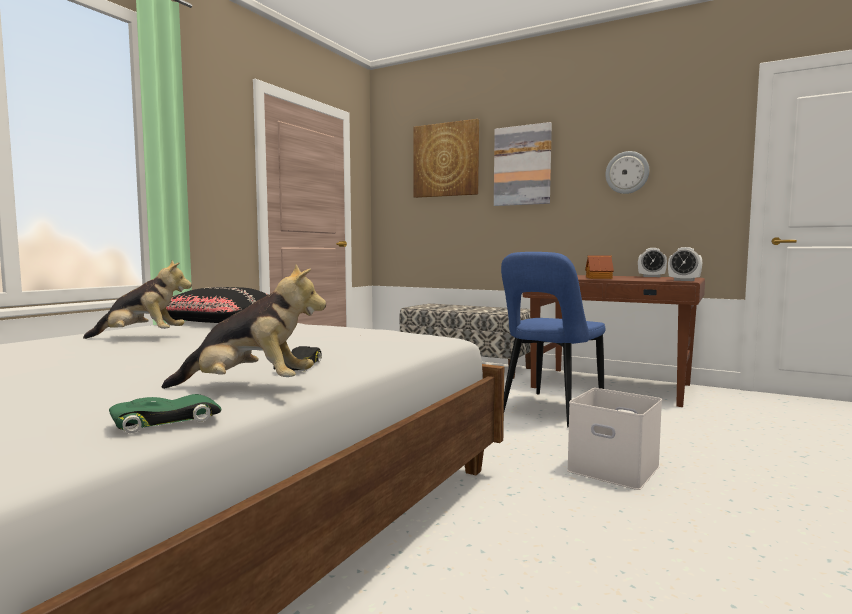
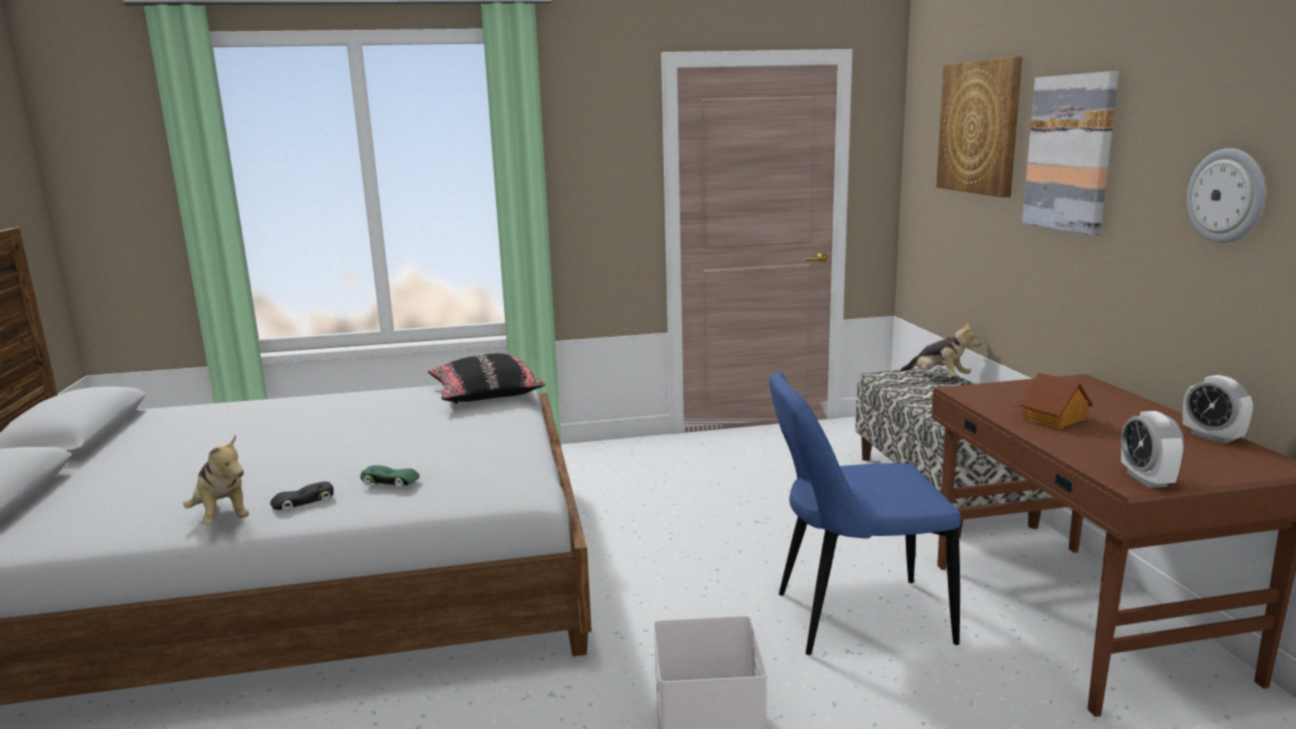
camera: 50 degrees right, 10 degrees up
plush toy [83,260,192,339] -> plush toy moved to [900,322,980,377]
green toy car [109,394,222,433] -> green toy car moved to [360,465,420,487]

